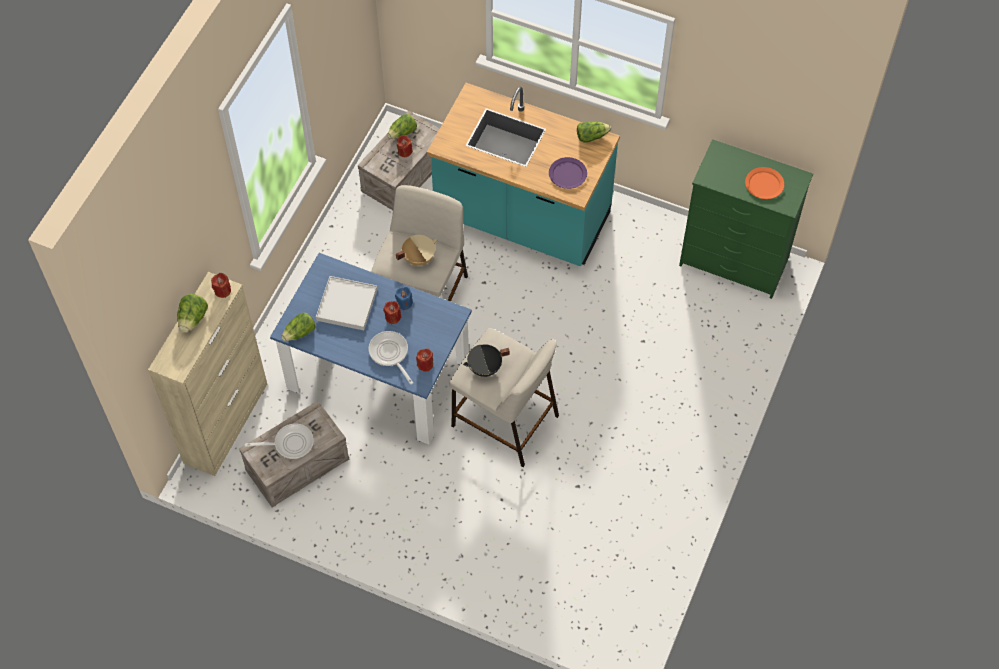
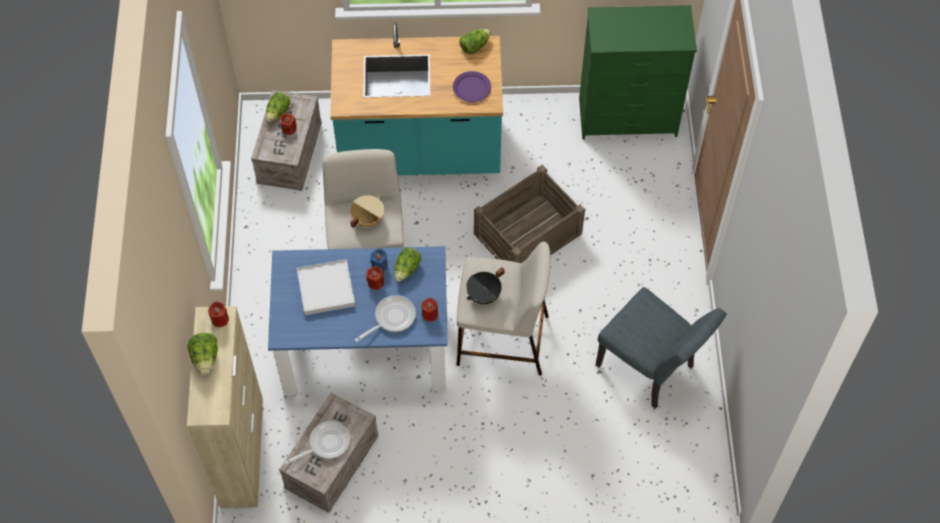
camera: 25 degrees left, 0 degrees up
lettuce [281,313,316,341] -> lettuce moved to [395,247,421,282]
frying pan [369,331,413,385] -> frying pan turned 105 degrees clockwise [355,295,416,342]
orange plate [745,167,784,199] -> none
none -> crate [473,165,585,263]
none -> grey chair [596,287,727,409]

